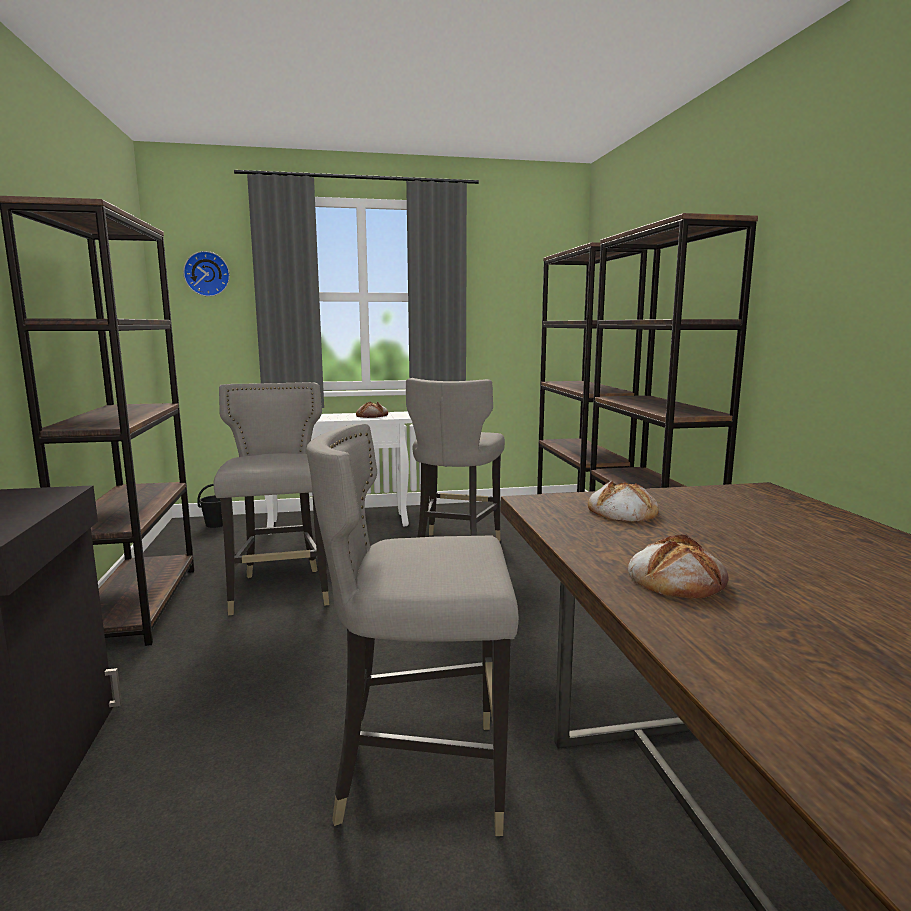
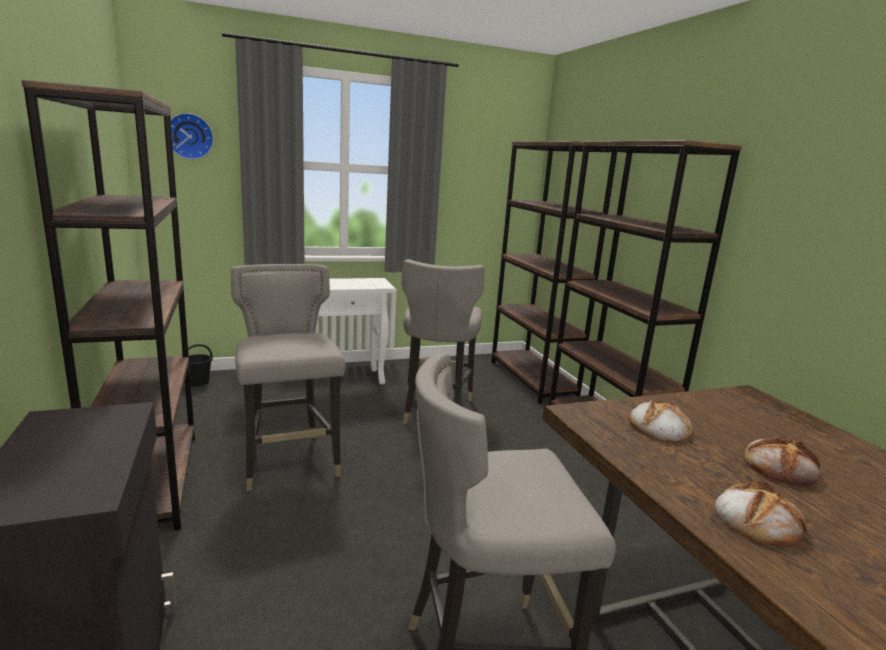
camera: 10 degrees left, 5 degrees up
bread [356,402,388,418] -> bread moved to [745,438,820,486]

